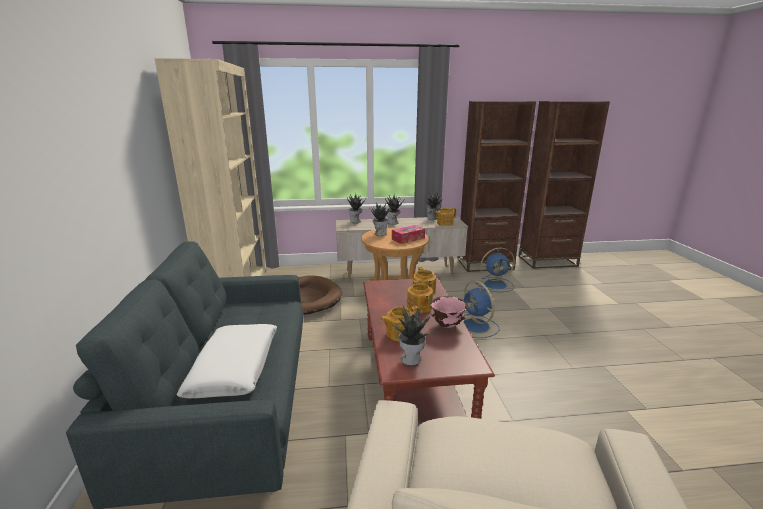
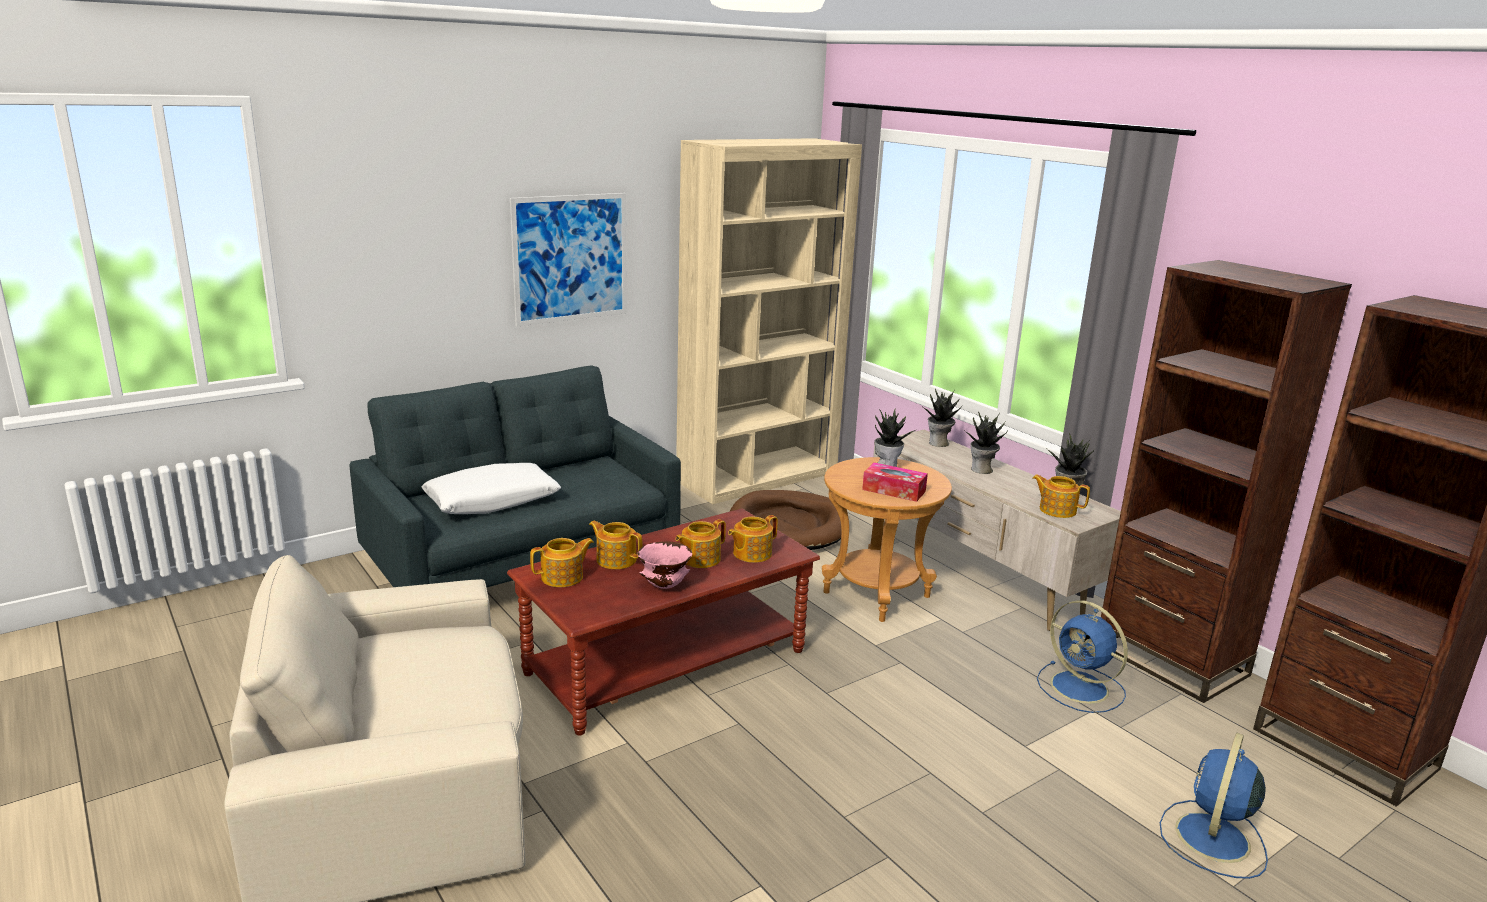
camera: 60 degrees right, 0 degrees up
potted plant [391,307,433,366] -> teapot [530,538,594,587]
blue fan [463,281,500,338] -> blue fan moved to [1160,732,1268,879]
none -> picture [510,193,627,326]

